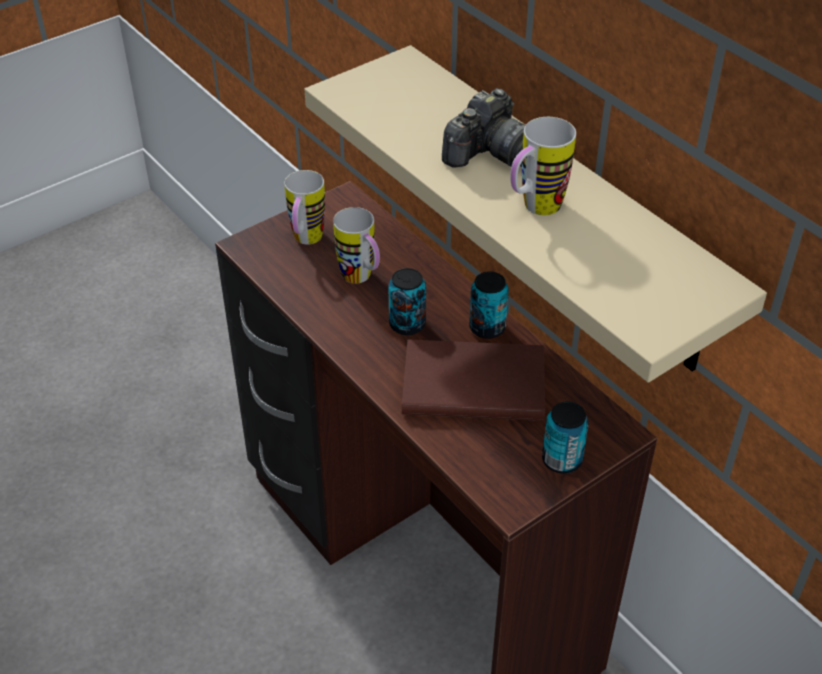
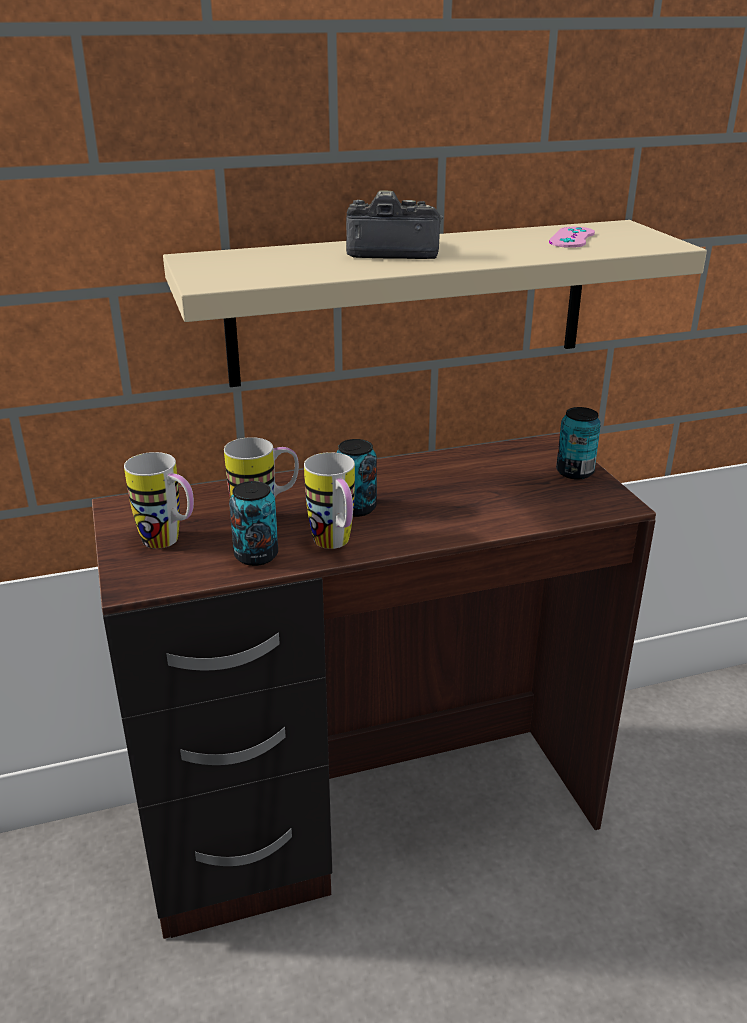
camera: 70 degrees left, 15 degrees down
brown book [402,340,545,421] -> none
camera [442,88,525,168] -> camera turned 60 degrees counterclockwise [346,191,443,259]
can [469,271,509,339] -> can moved to [229,481,278,566]
mug [510,117,576,215] -> mug moved to [304,452,355,549]
none -> pink game controller [549,227,595,248]

